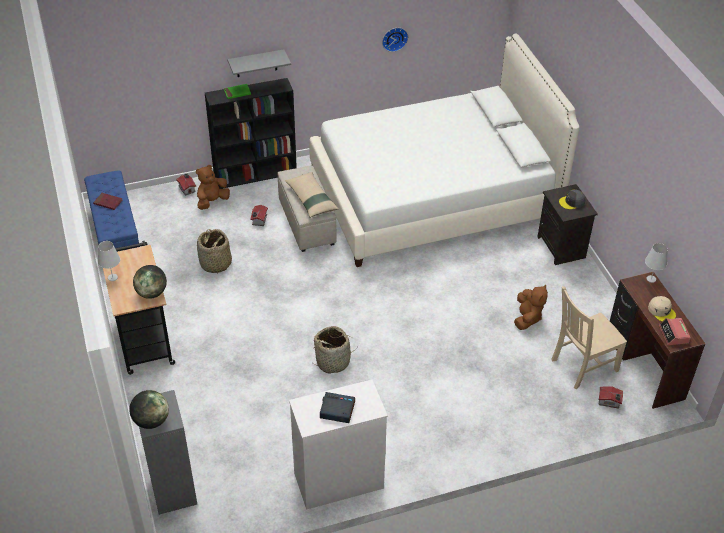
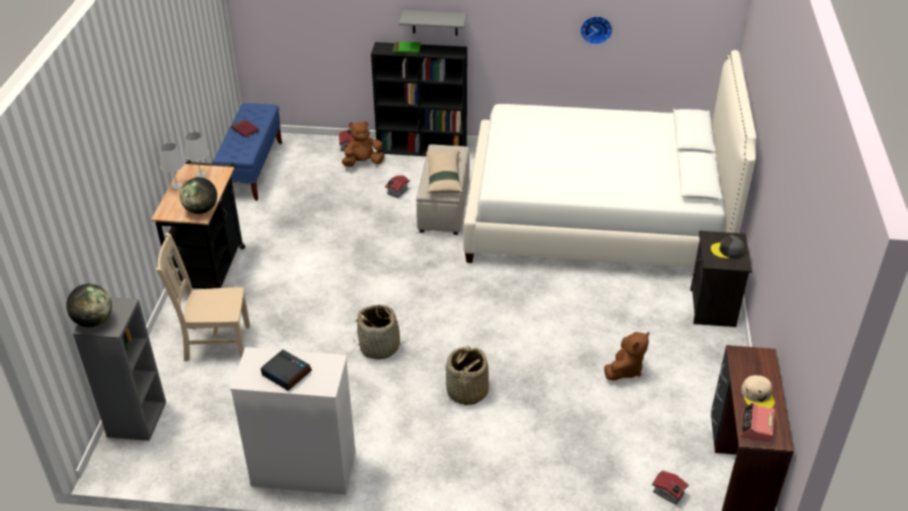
camera: 25 degrees right, 5 degrees down
basket [197,229,232,273] -> basket moved to [446,345,489,406]
beige chair [551,286,627,389] -> beige chair moved to [156,232,250,362]
white table lamp [645,243,668,283] -> white table lamp moved to [185,132,209,178]

